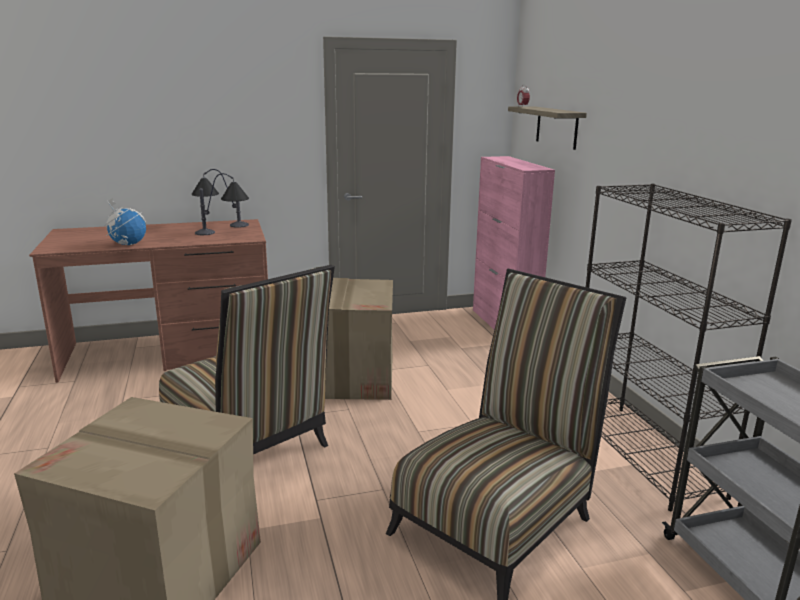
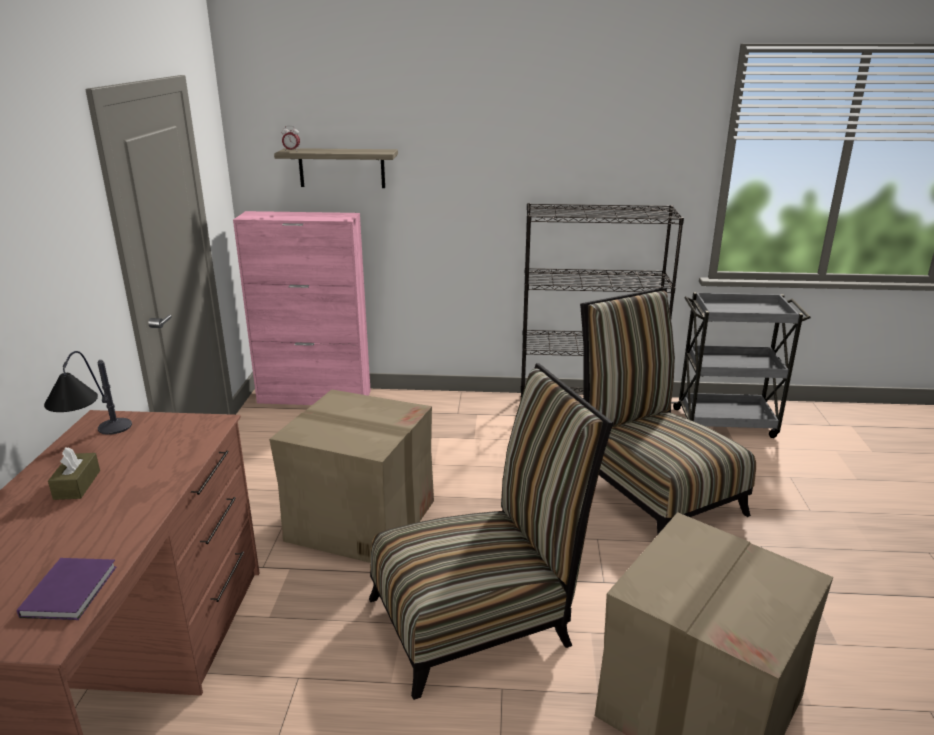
camera: 70 degrees left, 5 degrees up
globe [105,198,146,245] -> none
table lamp [195,173,249,235] -> none
none -> purple book [17,558,116,620]
none -> brown tissue box [48,447,100,500]

